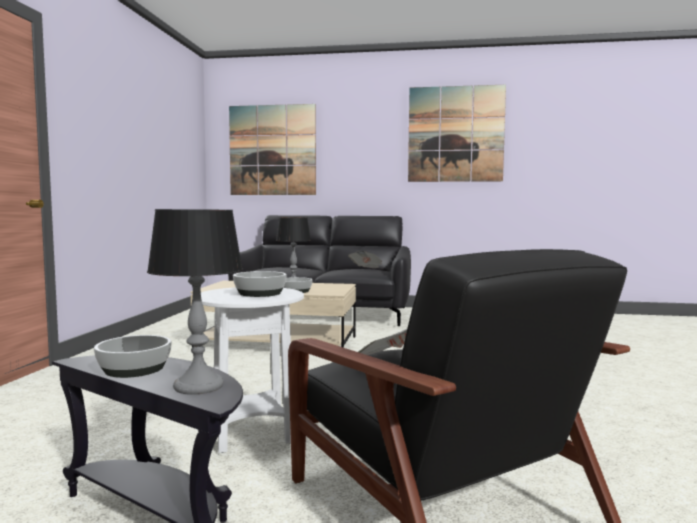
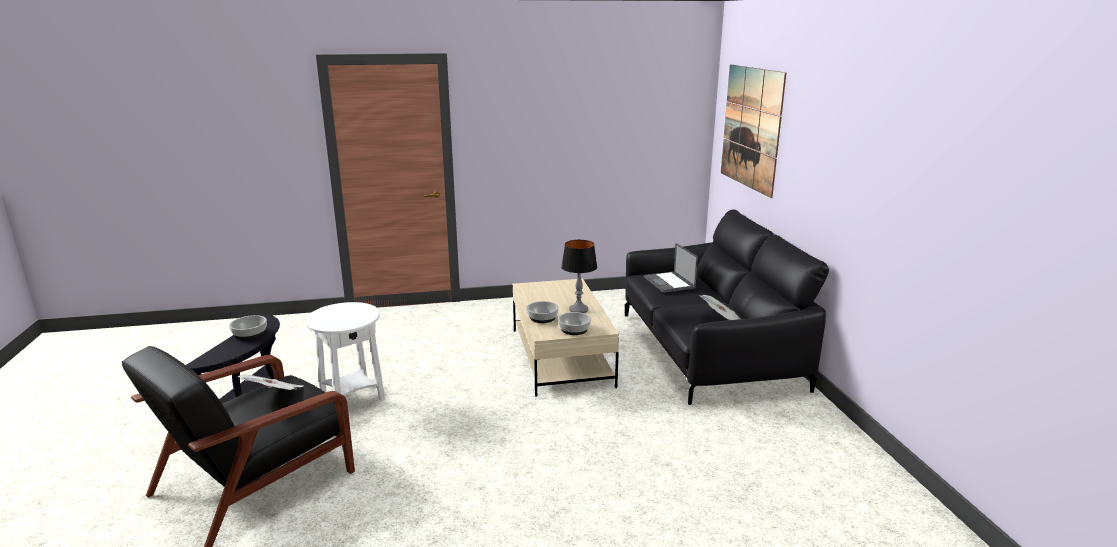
camera: 70 degrees right, 15 degrees up
table lamp [147,209,243,395] -> none
bowl [233,271,287,297] -> bowl moved to [558,312,591,335]
picture [408,85,506,182] -> none
none -> laptop [644,243,698,293]

